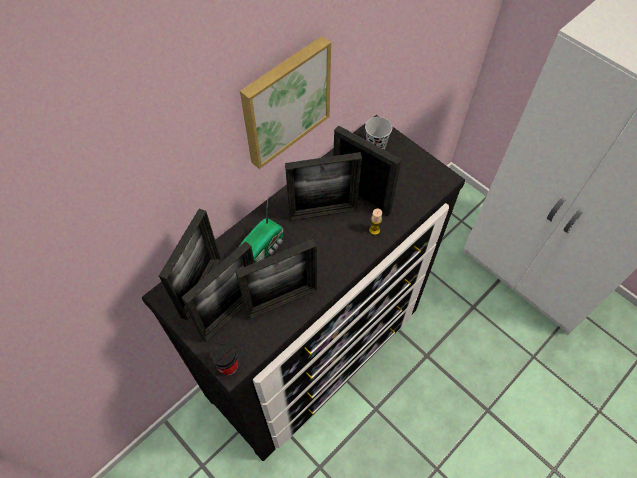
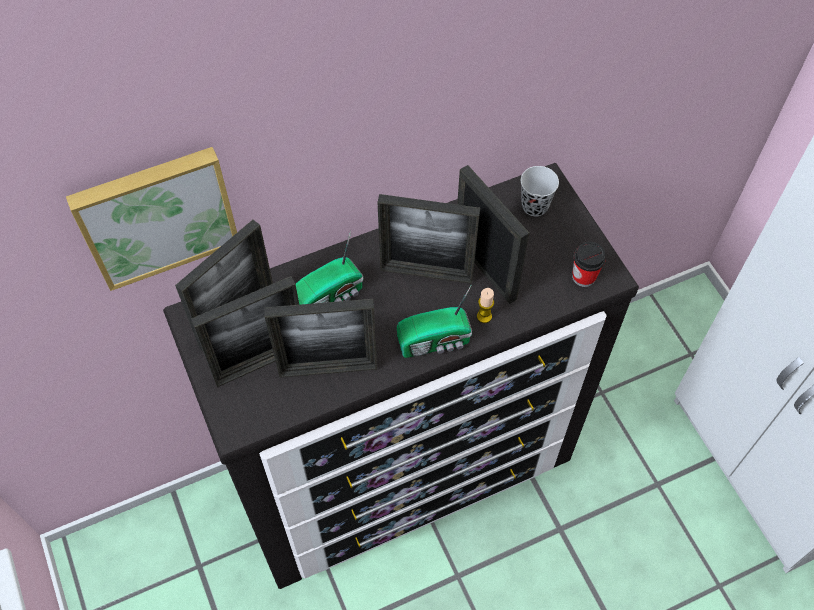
camera: 20 degrees right, 0 degrees up
cup [210,342,238,376] -> cup moved to [572,242,606,287]
picture [240,36,331,169] -> picture moved to [66,147,237,291]
none -> radio [397,285,472,358]

